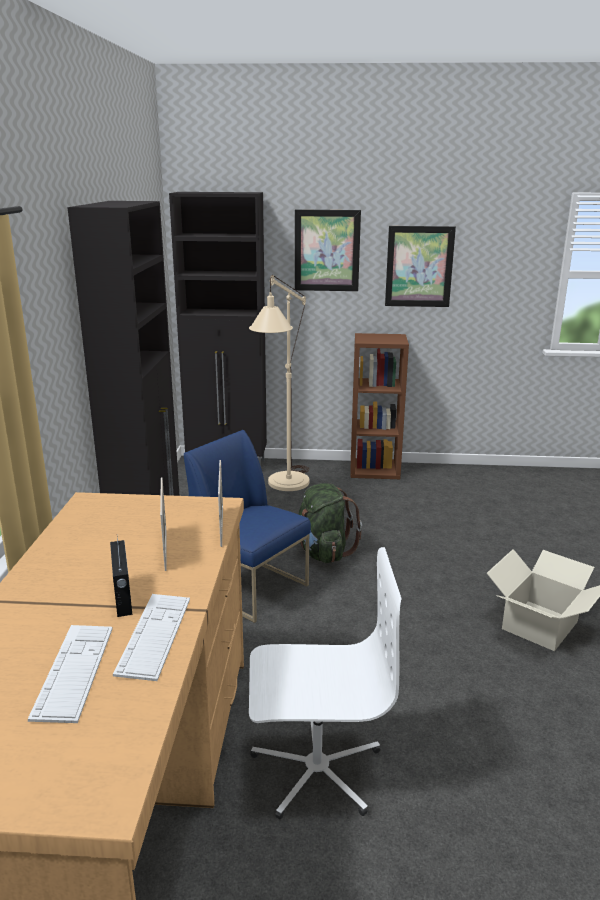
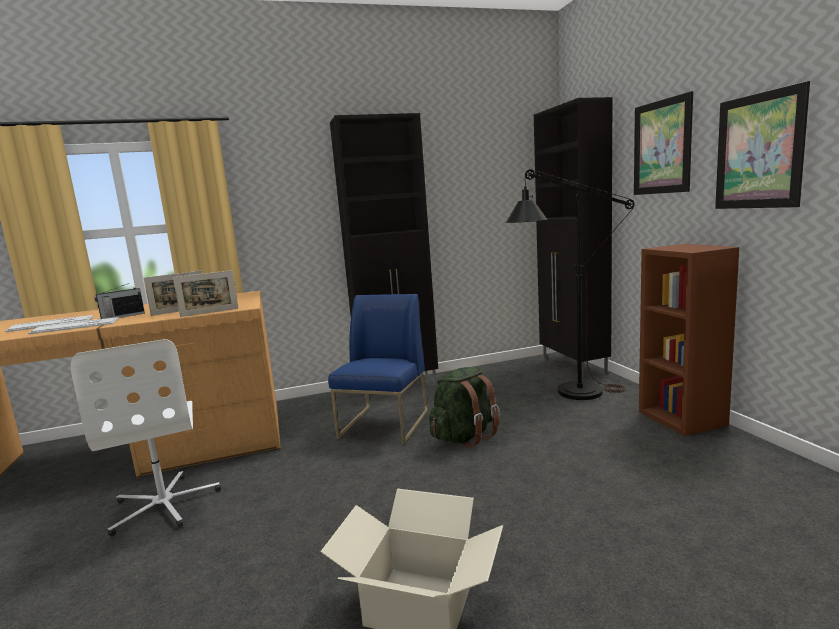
camera: 70 degrees right, 10 degrees down
beige floor lamp [249,275,309,491] -> black floor lamp [505,169,635,400]

